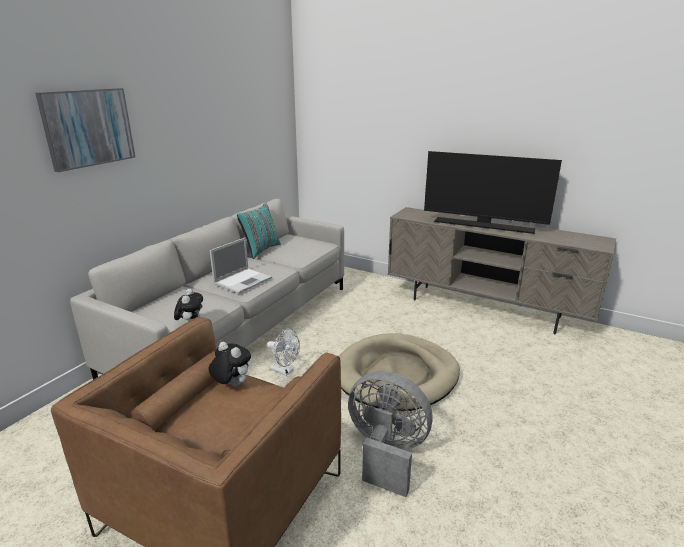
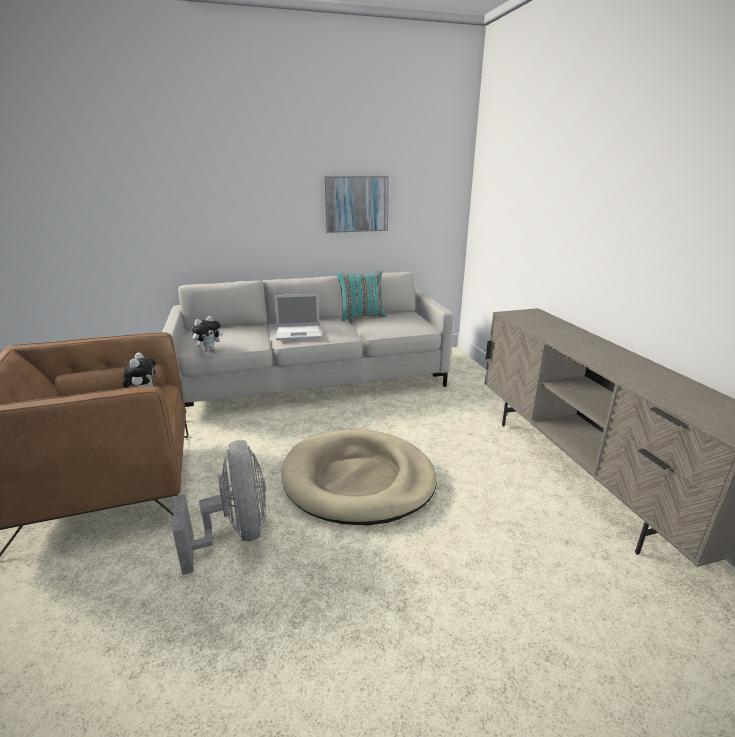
camera: 45 degrees right, 0 degrees up
picture [35,88,135,172] -> picture moved to [324,176,389,233]
white fan [267,328,300,376] -> none
television [424,151,562,234] -> none

